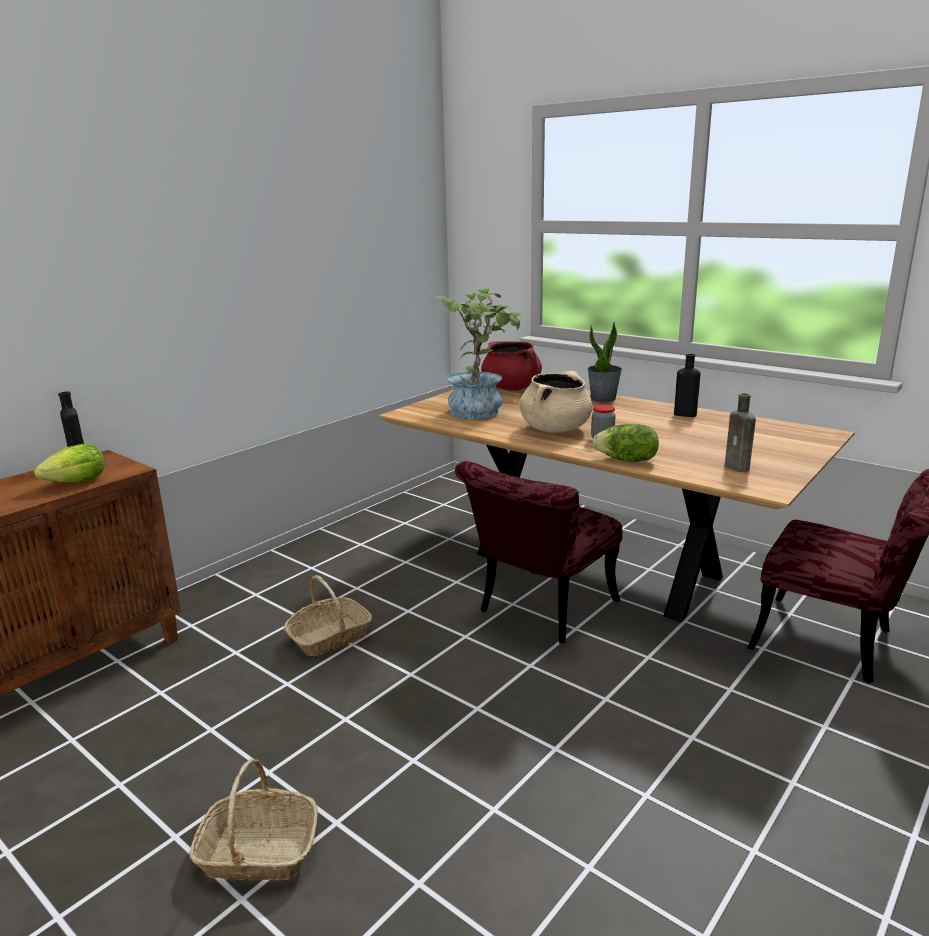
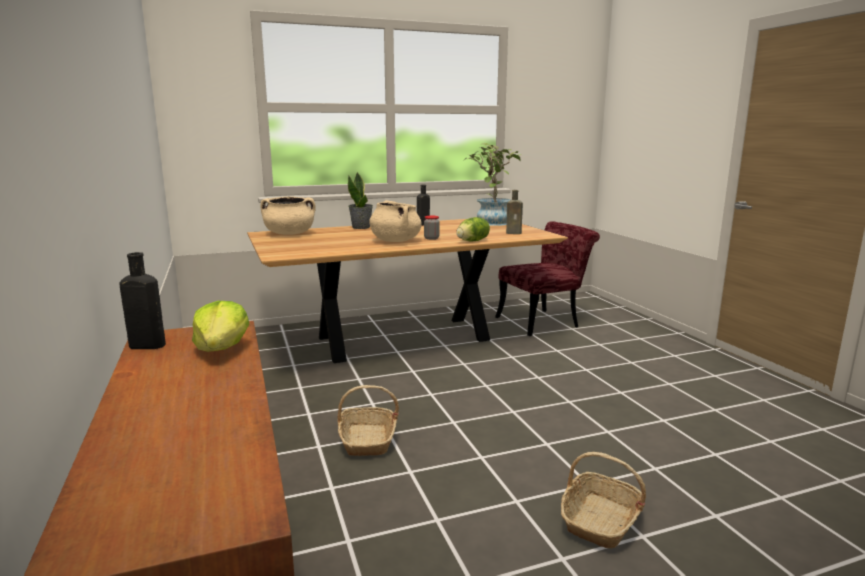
camera: 60 degrees left, 5 degrees down
potted plant [434,288,522,419] -> potted plant moved to [463,143,522,226]
red chair [455,461,622,643] -> none
red cooking pot [481,341,542,391] -> beige cooking pot [260,196,316,235]

